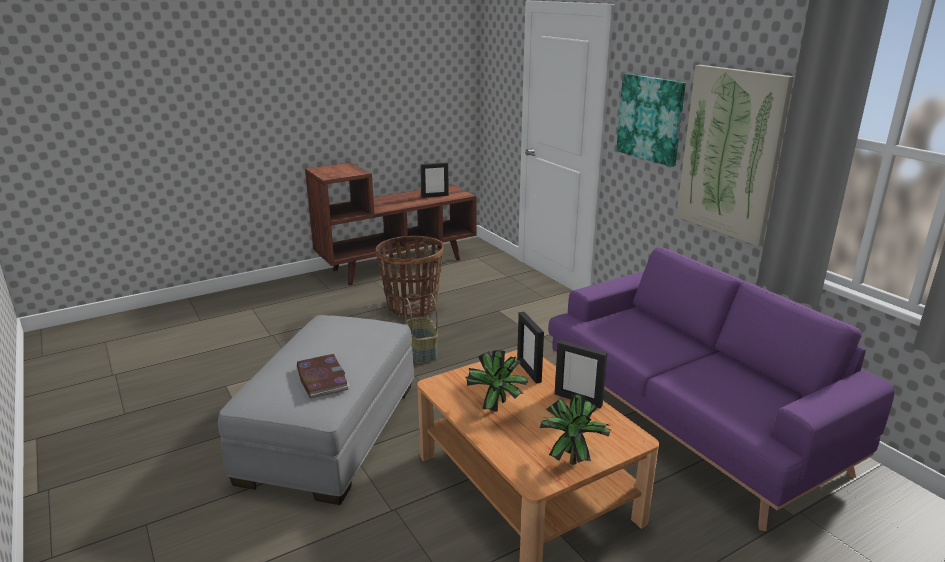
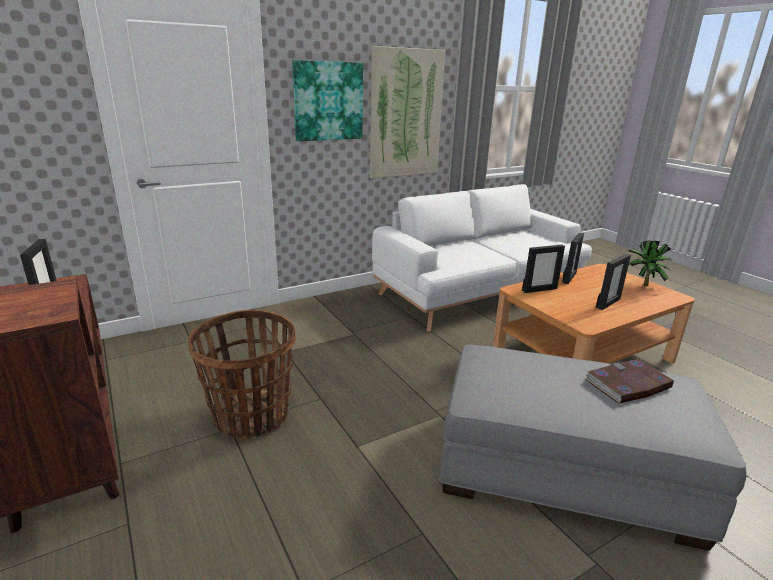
camera: 90 degrees left, 0 degrees up
basket [404,294,438,363] -> none
potted plant [465,350,528,412] -> picture frame [596,254,631,310]
purple sofa [548,248,895,531] -> white sofa [372,184,592,332]

